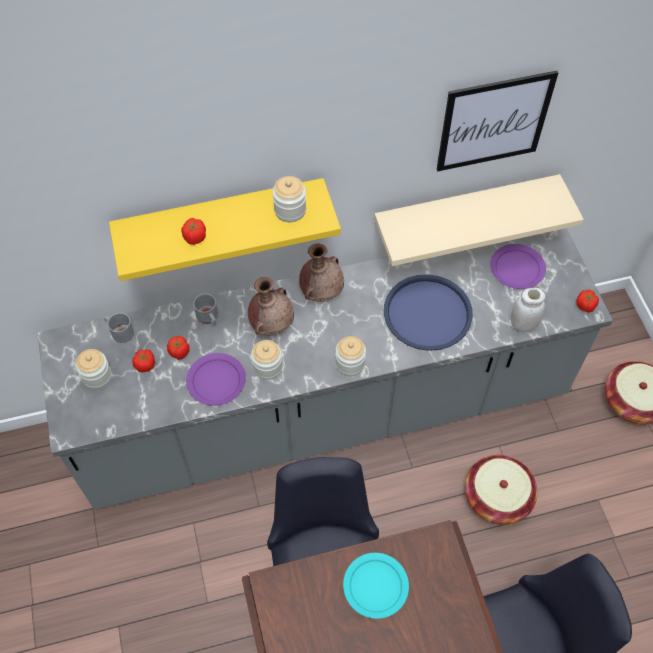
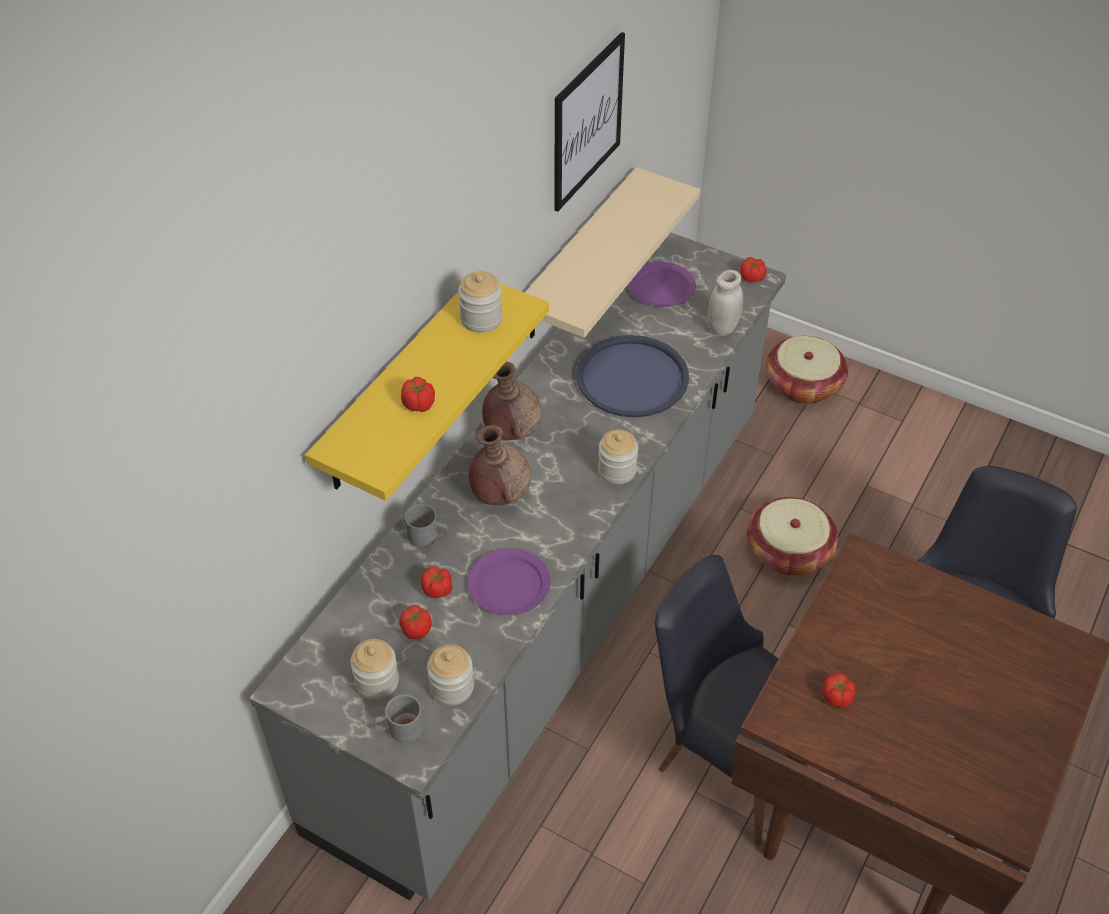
camera: 45 degrees left, 10 degrees down
grey mug [104,313,134,343] -> grey mug moved to [374,694,423,742]
jar [251,340,283,380] -> jar moved to [427,644,474,706]
turquoise plate [343,553,409,619] -> none
none -> tomato [822,673,855,708]

